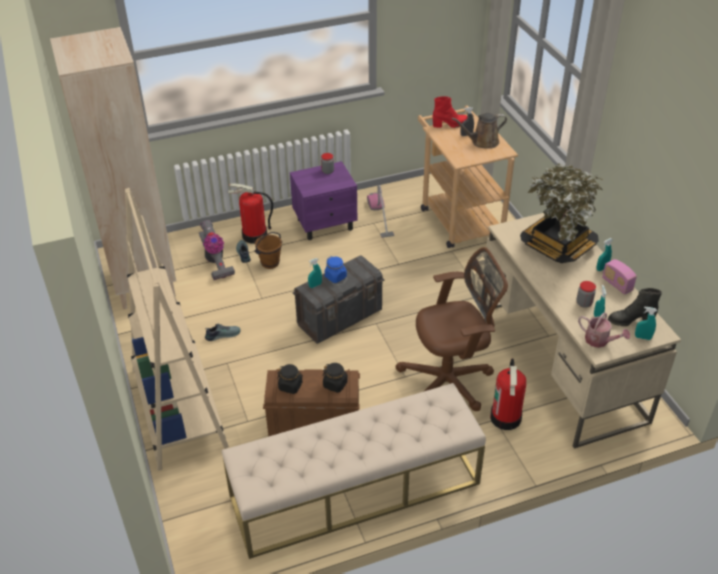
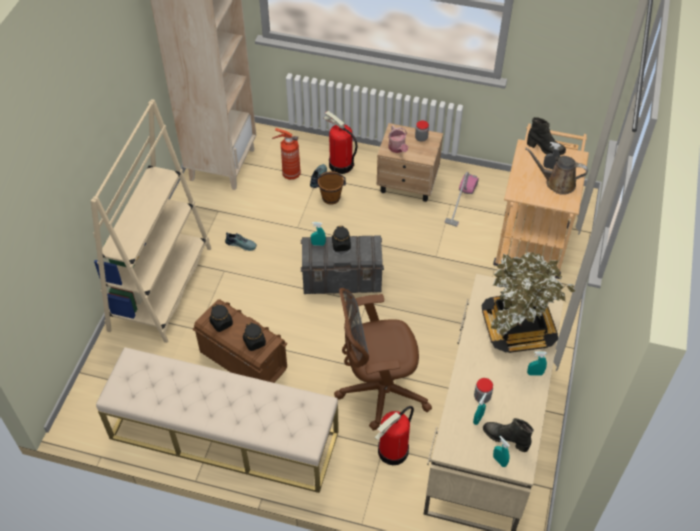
camera: 35 degrees right, 10 degrees up
vacuum cleaner [199,220,235,280] -> fire extinguisher [272,128,301,180]
purple nightstand [290,161,358,240] -> beige nightstand [376,123,443,202]
blue jar [325,256,347,283] -> black jar [332,226,351,252]
brown office chair [395,247,508,411] -> brown office chair turned 150 degrees clockwise [334,288,432,431]
red boot [433,96,467,128] -> black boot [527,117,566,155]
watering can [578,313,630,348] -> watering can moved to [388,125,408,153]
radio [602,259,637,295] -> none

